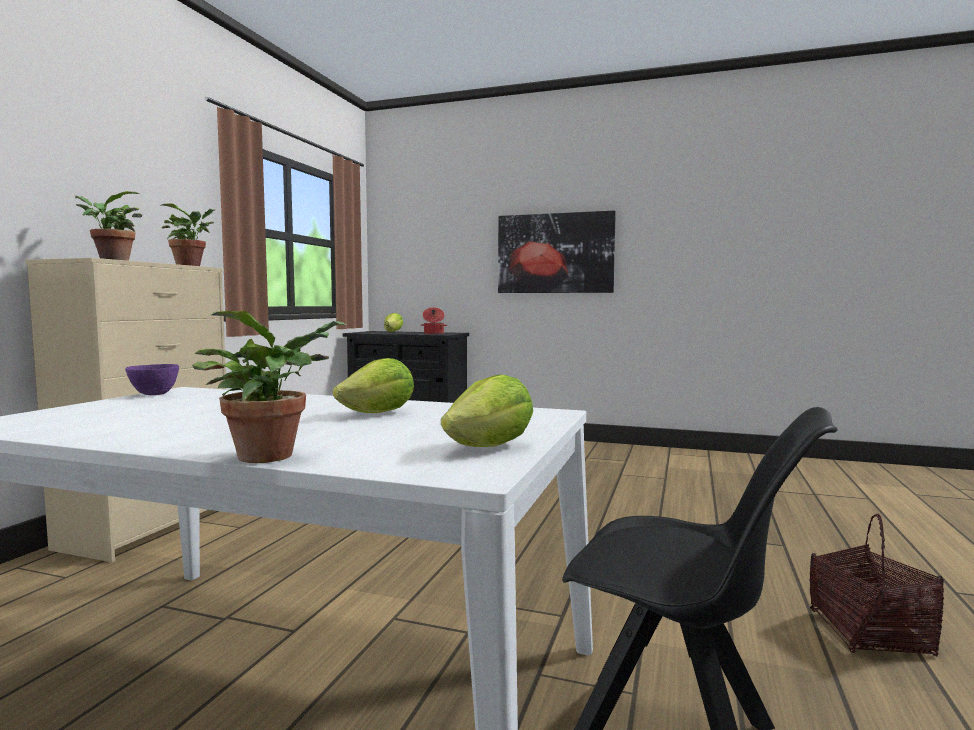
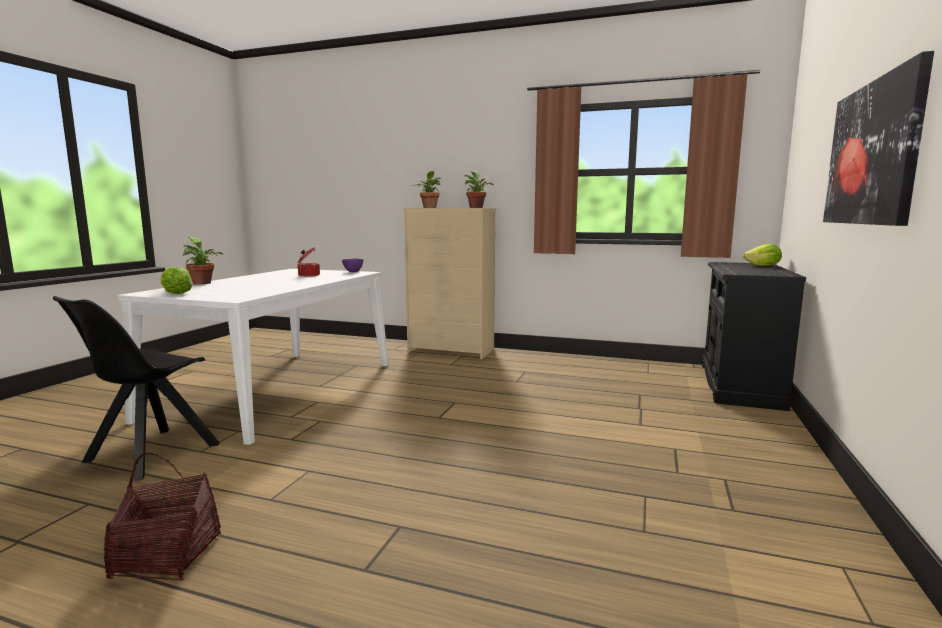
camera: 90 degrees right, 5 degrees up
lettuce [333,358,414,413] -> none
cooking pot [421,307,447,335] -> cooking pot moved to [297,247,320,277]

